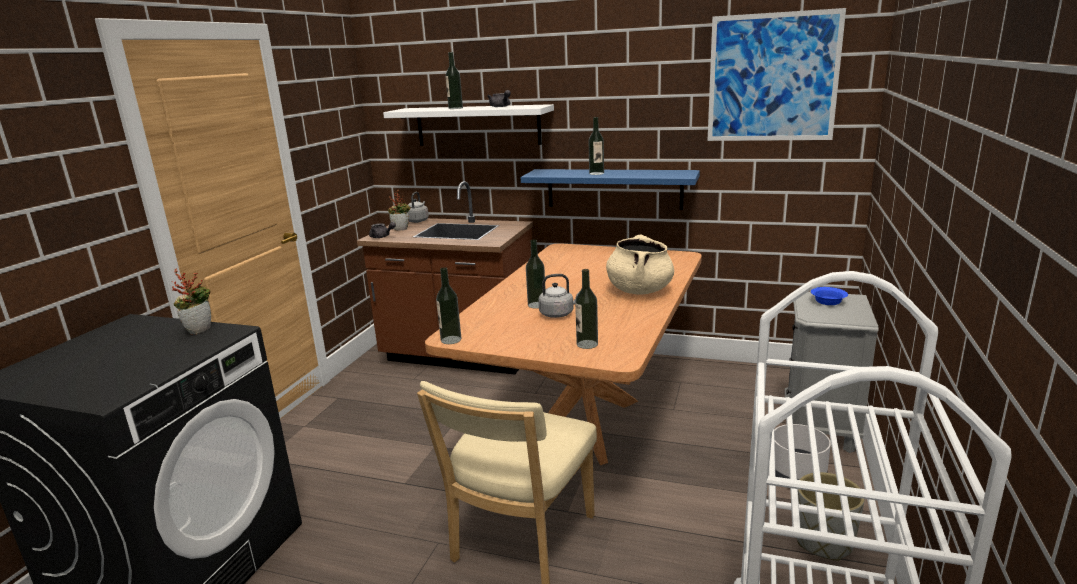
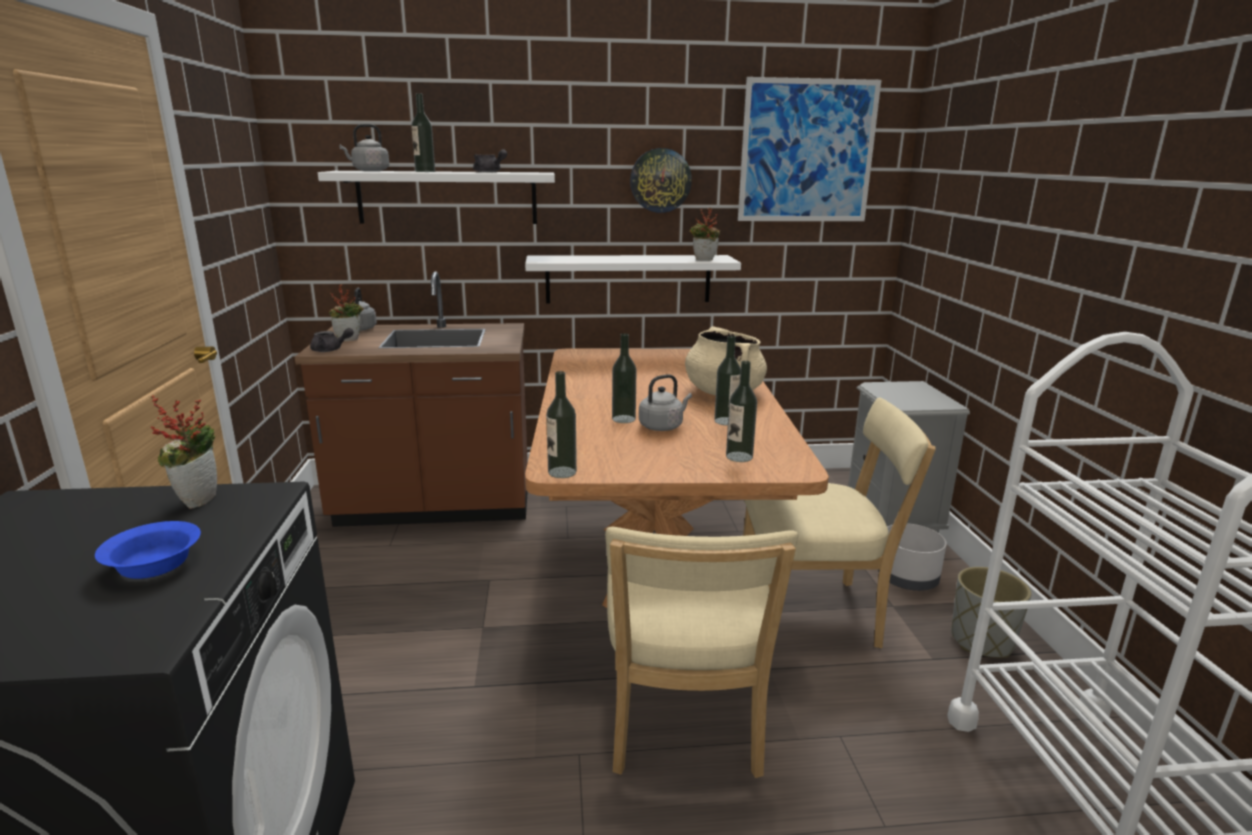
camera: 25 degrees left, 0 degrees up
blue shelf [521,169,700,210] -> white shelf [525,255,741,303]
bottle [589,117,604,175] -> bottle moved to [714,335,741,426]
blue bowl [811,287,848,305] -> blue bowl moved to [95,521,201,579]
none -> grey kettle [339,124,389,171]
none -> wall clock [630,148,692,213]
none -> potted plant [690,208,720,261]
none -> beige chair [743,397,936,648]

